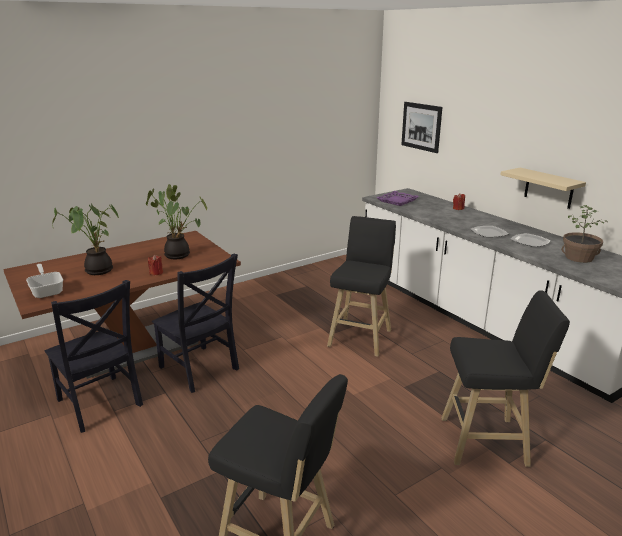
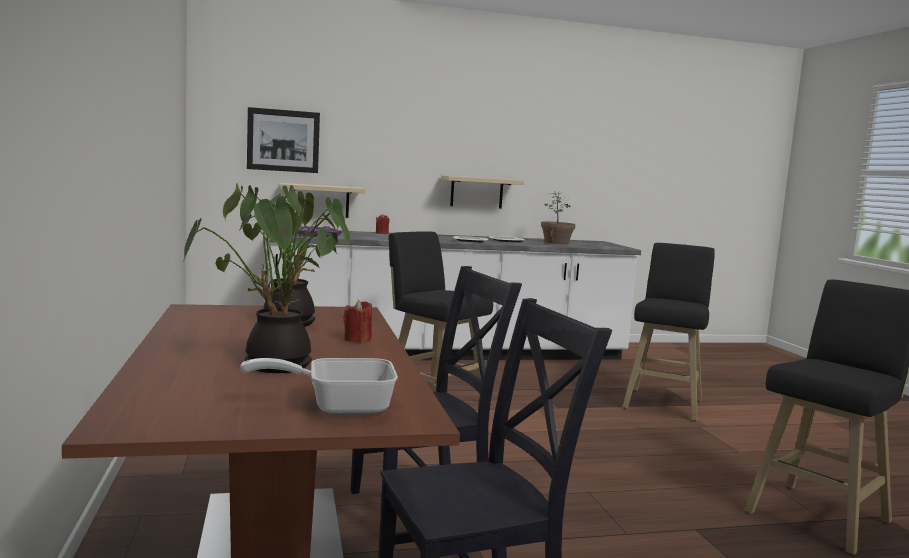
camera: 70 degrees left, 15 degrees down
none -> beige shelf [280,183,365,218]

